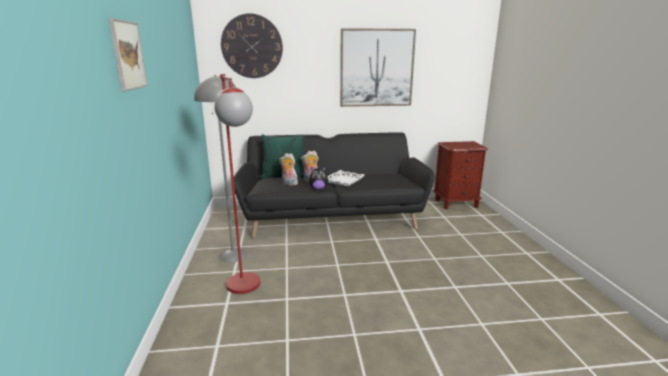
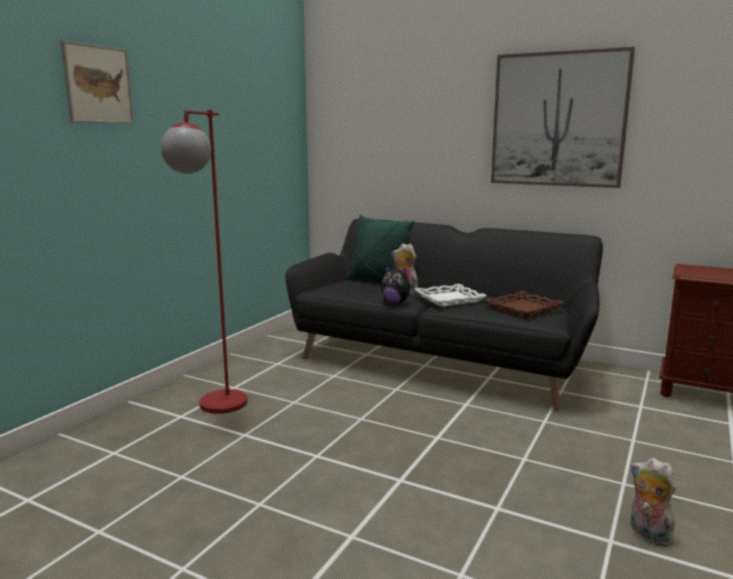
camera: 35 degrees right, 5 degrees down
grey floor lamp [194,75,248,263] -> none
wall clock [221,13,283,78] -> none
plush toy [279,153,298,185] -> plush toy moved to [630,458,677,546]
none -> brown tray [485,291,564,318]

